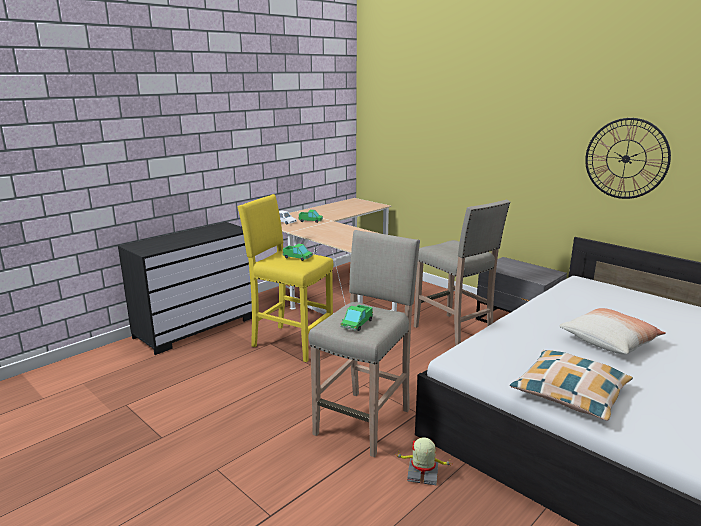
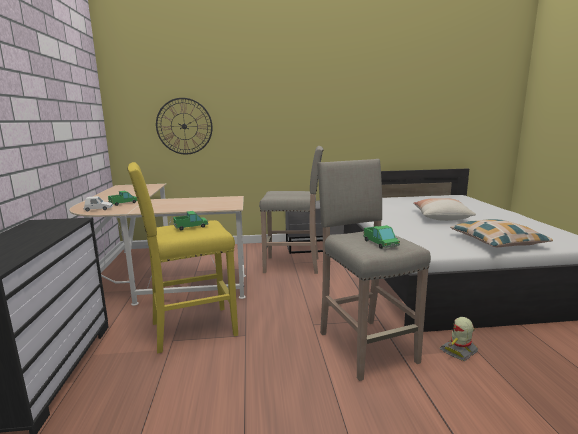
camera: 50 degrees left, 5 degrees down
wall clock [585,118,671,199] -> wall clock moved to [156,98,213,155]

